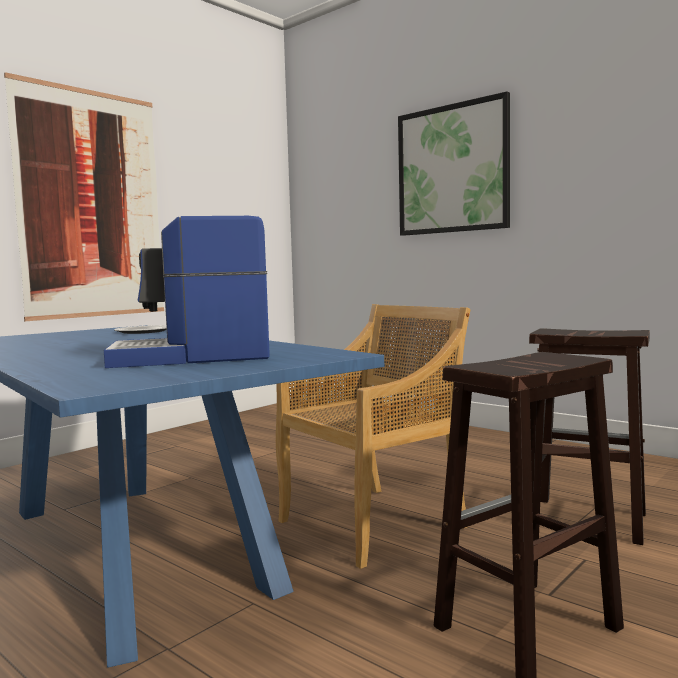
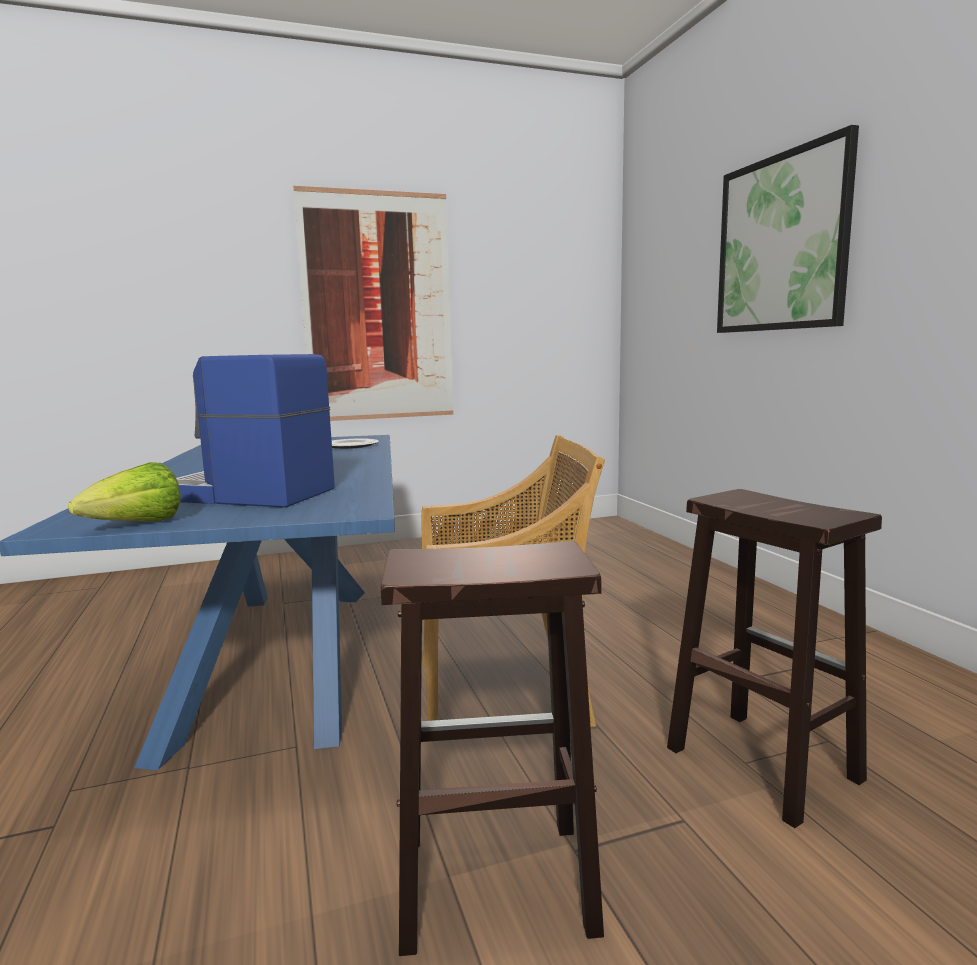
camera: 30 degrees right, 5 degrees up
none -> lettuce [68,462,181,521]

